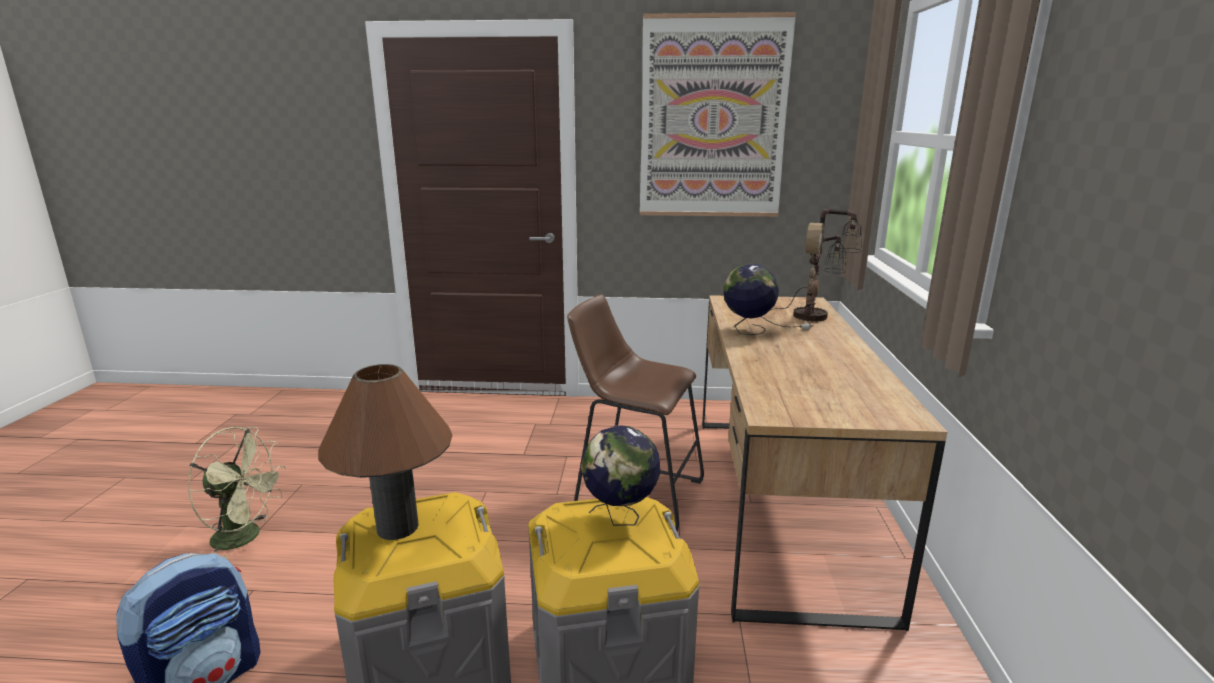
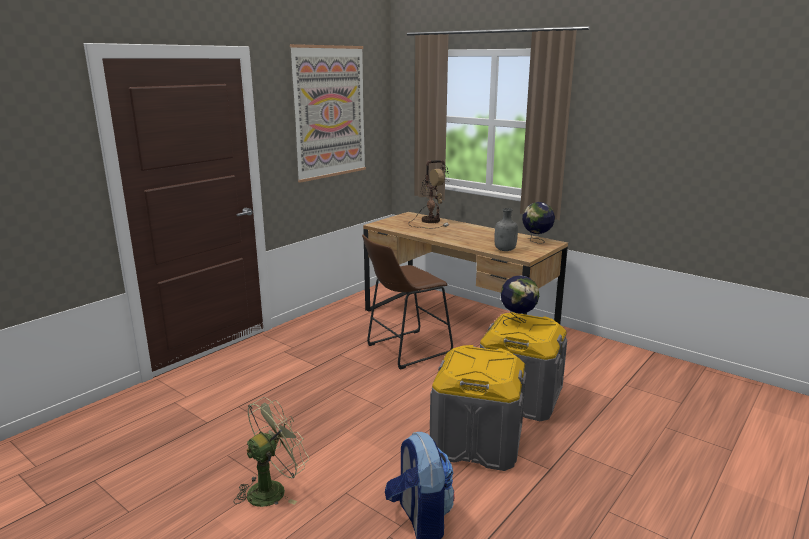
camera: 55 degrees left, 0 degrees up
brown table lamp [318,364,452,540] -> none
globe [724,264,779,335] -> globe moved to [522,202,555,244]
none -> grey bottle [494,208,518,251]

